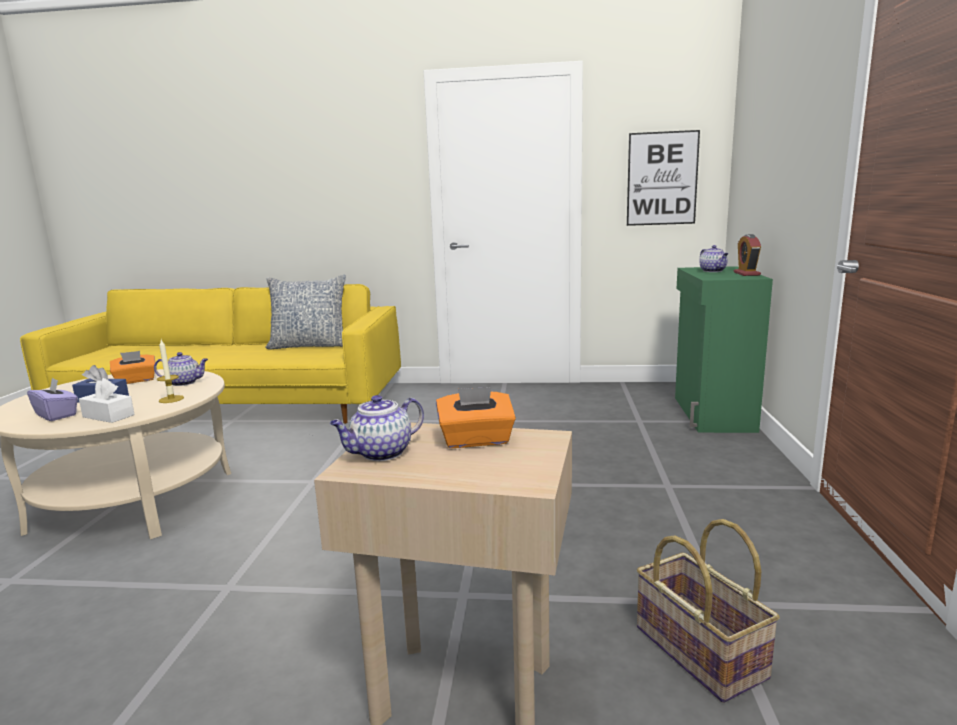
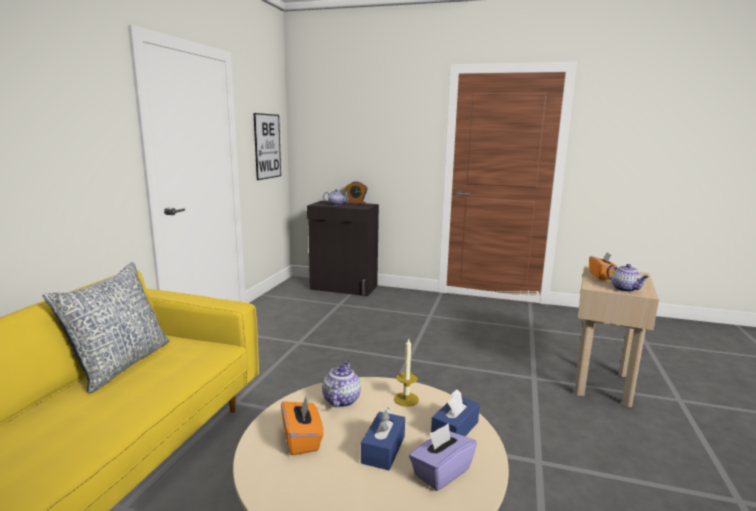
camera: 80 degrees left, 0 degrees up
white tissue box [79,378,135,423] -> blue tissue box [431,389,480,436]
basket [637,519,780,703] -> none
green cabinet [675,266,773,433] -> black cabinet [307,201,379,296]

